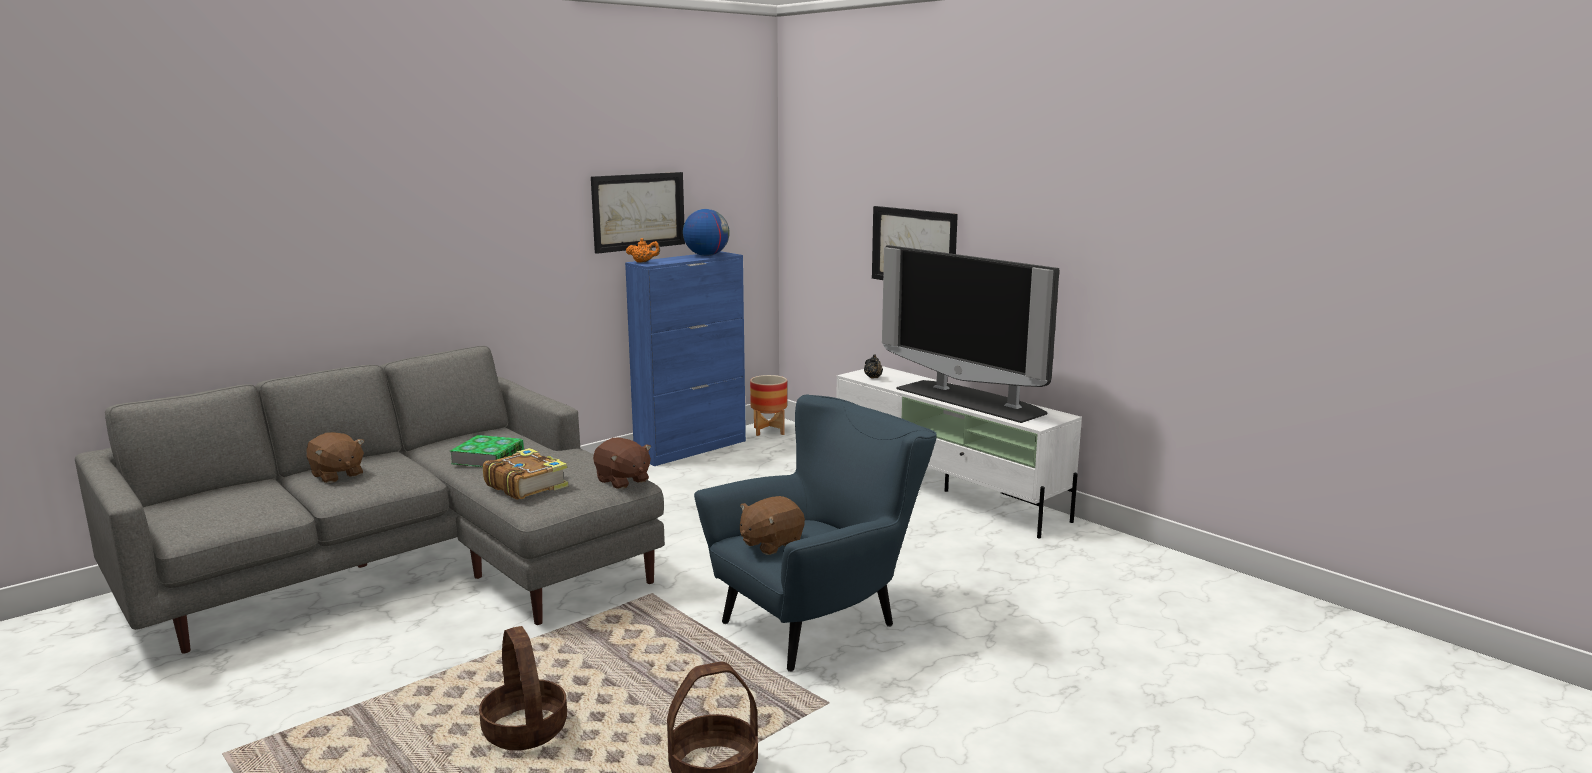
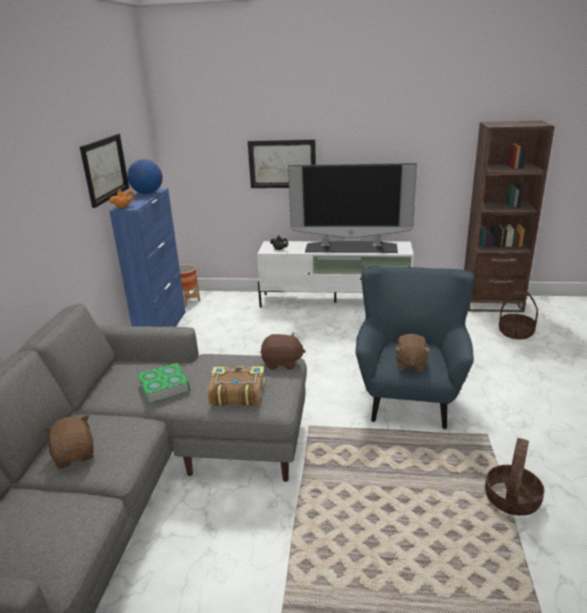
camera: 40 degrees left, 10 degrees up
brown plush toy [307,432,364,483] -> brown plush toy turned 120 degrees counterclockwise [42,415,94,469]
basket [479,626,567,751] -> basket moved to [499,291,538,339]
none -> brown bookcase [464,121,555,312]

